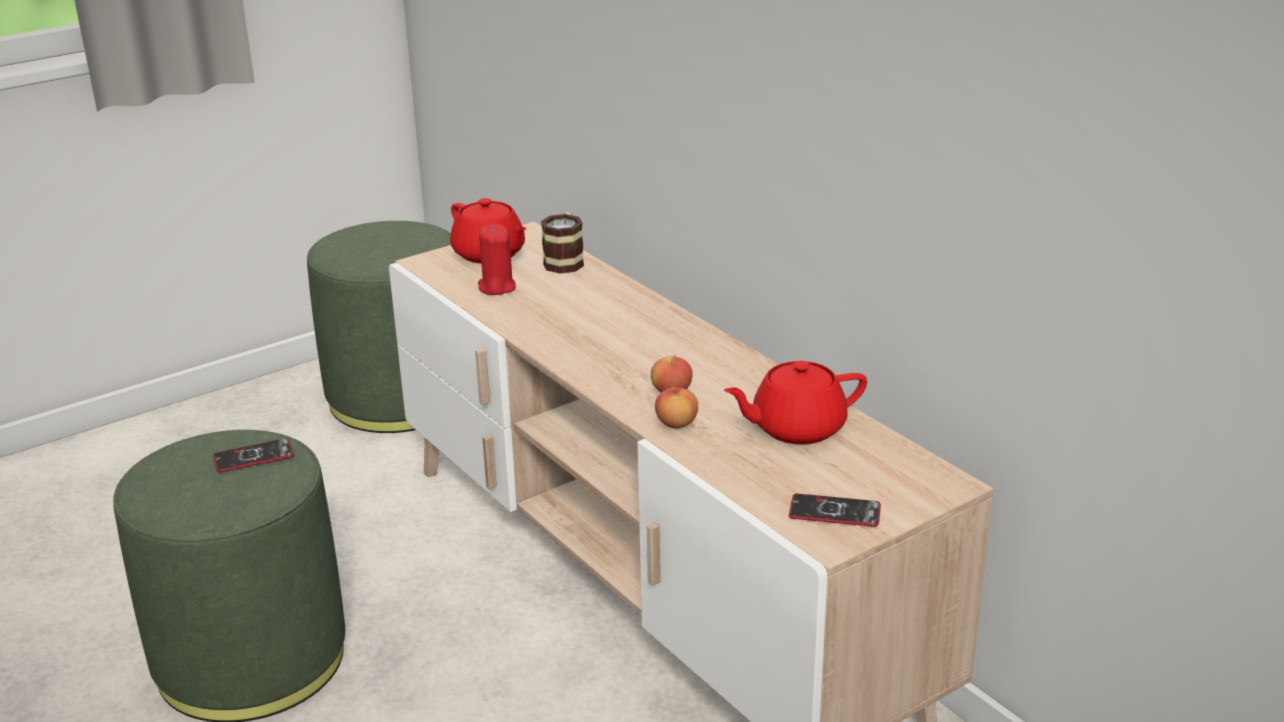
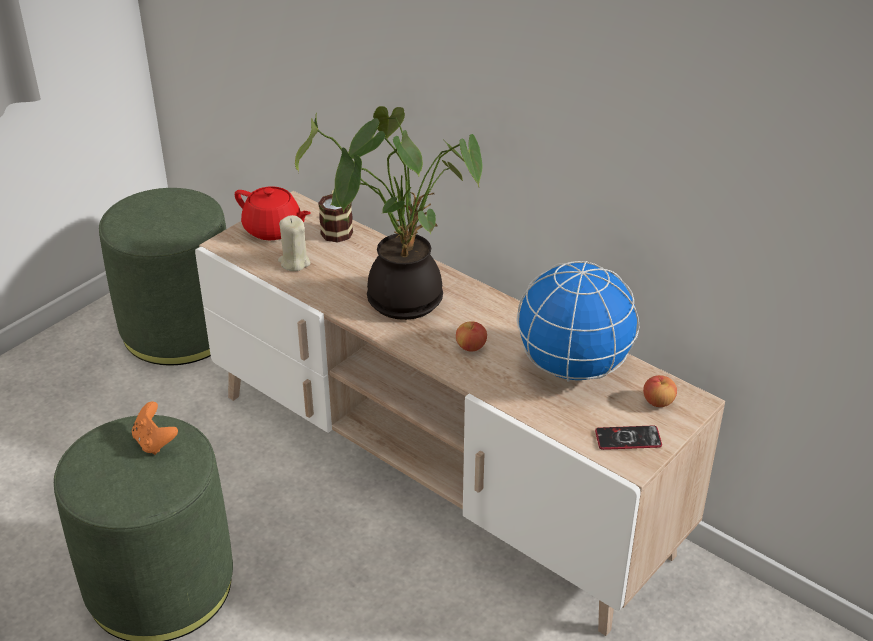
camera: 15 degrees left, 10 degrees up
phone [213,438,294,472] -> orange game controller [132,401,178,455]
red candle [478,224,516,295] -> beige candle [278,215,311,271]
apple [655,386,698,428] -> apple moved to [643,375,677,407]
red teapot [724,361,867,445] -> globe [516,261,639,382]
none -> potted plant [295,106,482,320]

